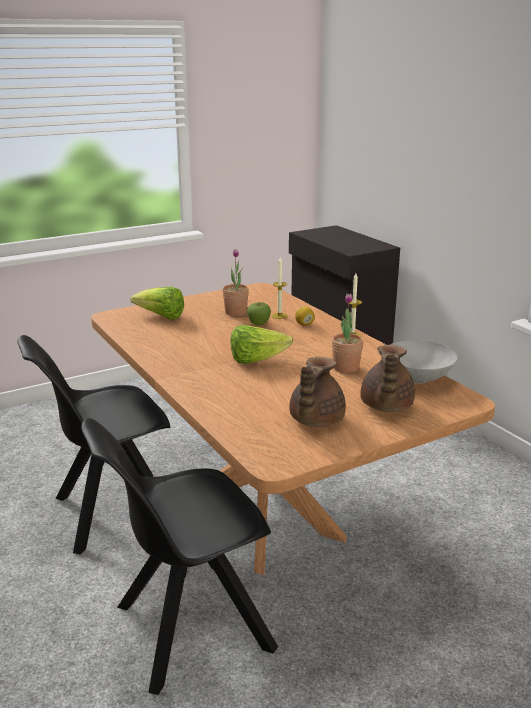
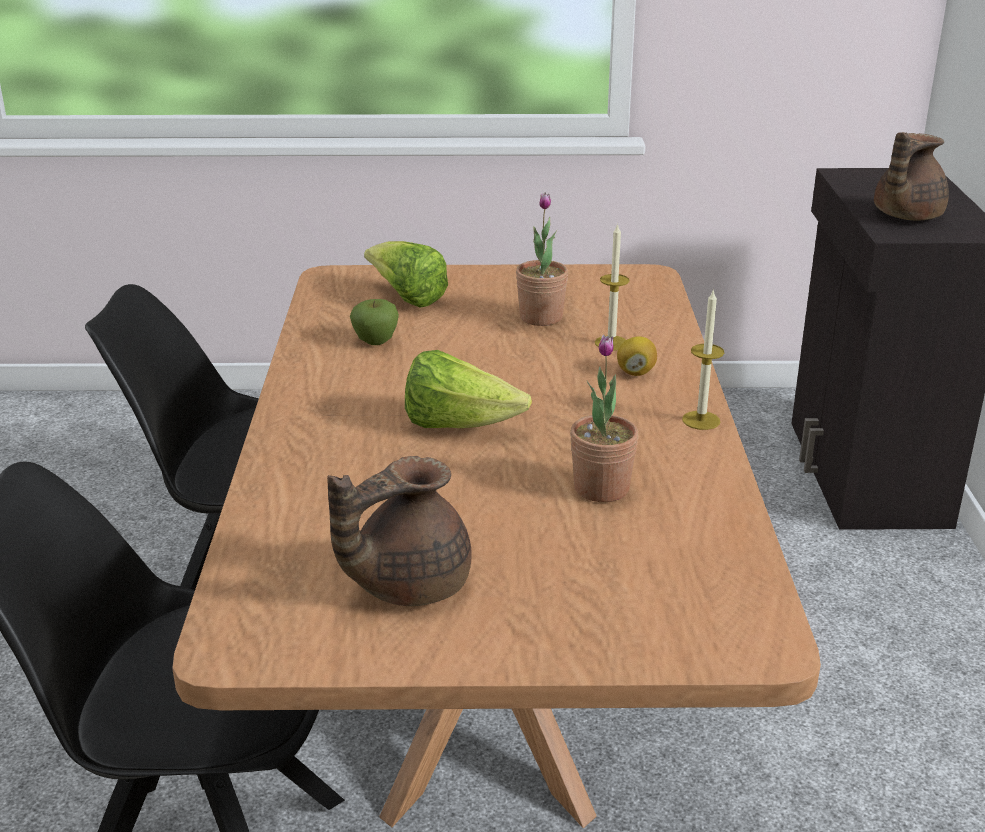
camera: 30 degrees right, 5 degrees up
apple [247,302,271,326] -> apple moved to [350,299,399,345]
brown teapot [361,345,415,412] -> brown teapot moved to [874,132,949,221]
grey bowl [390,340,457,384] -> none

